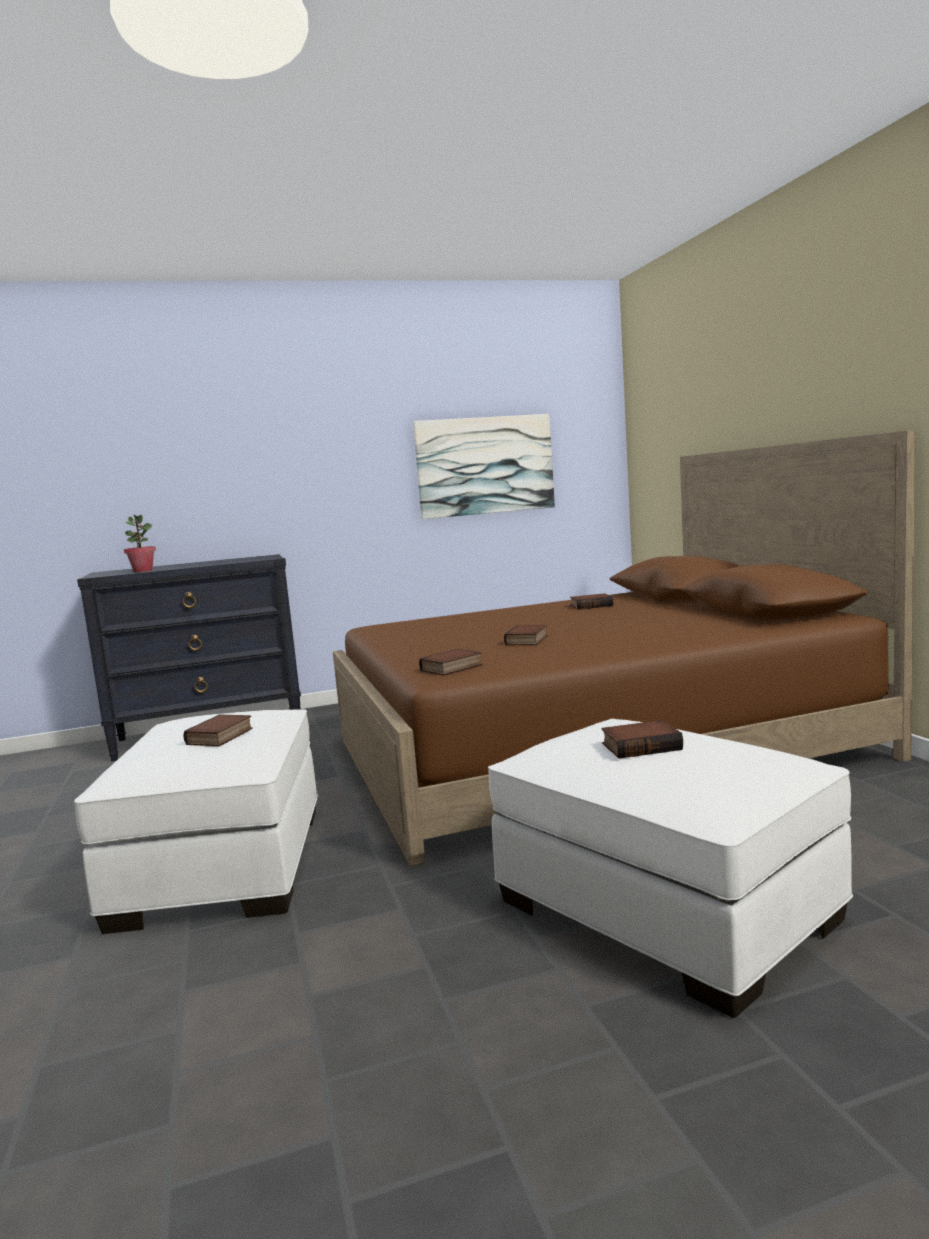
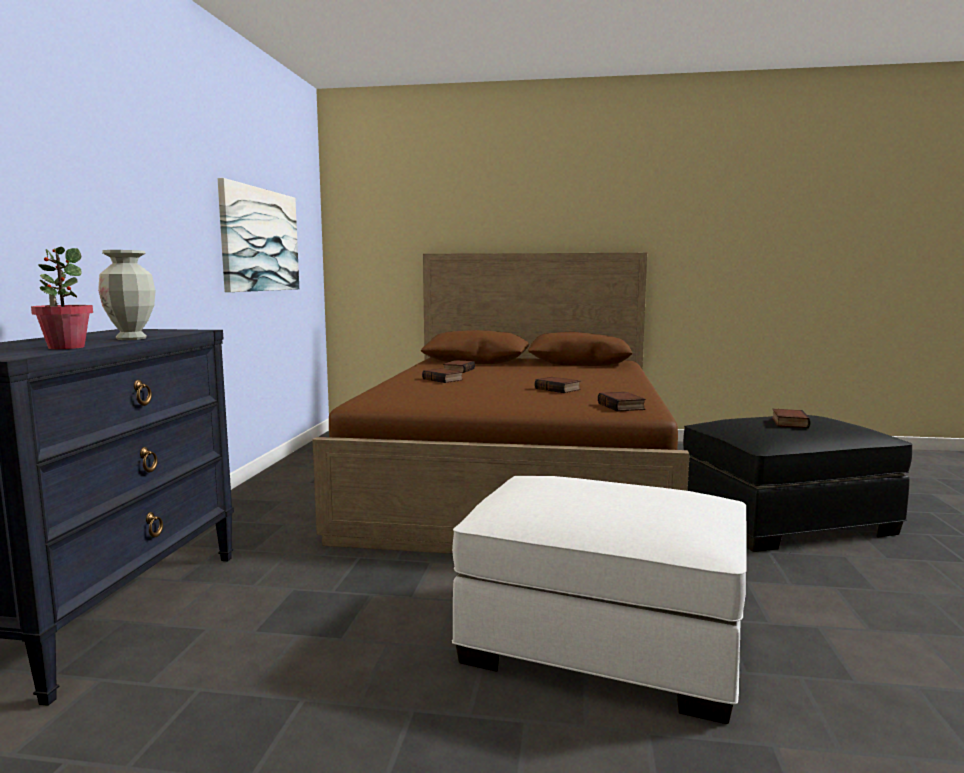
camera: 65 degrees left, 0 degrees up
book [183,715,253,746] -> book moved to [422,368,463,383]
white ottoman [488,719,853,1018] -> black ottoman [683,415,912,552]
none -> vase [98,250,155,340]

